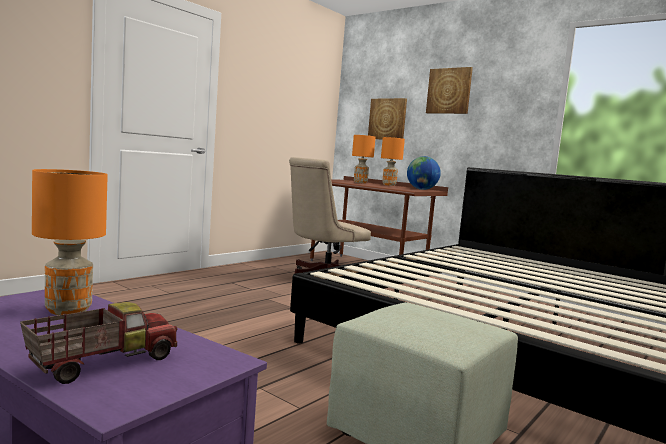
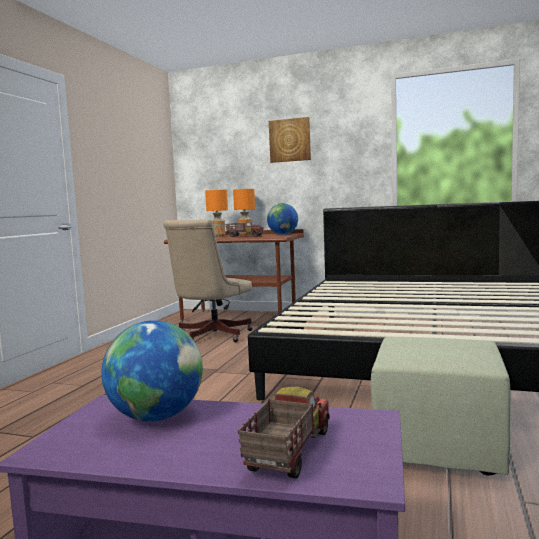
camera: 20 degrees left, 0 degrees up
orange table lamp [32,169,108,315] -> globe [101,320,203,422]
picture [368,98,407,140] -> none
none -> toy truck [225,221,264,237]

